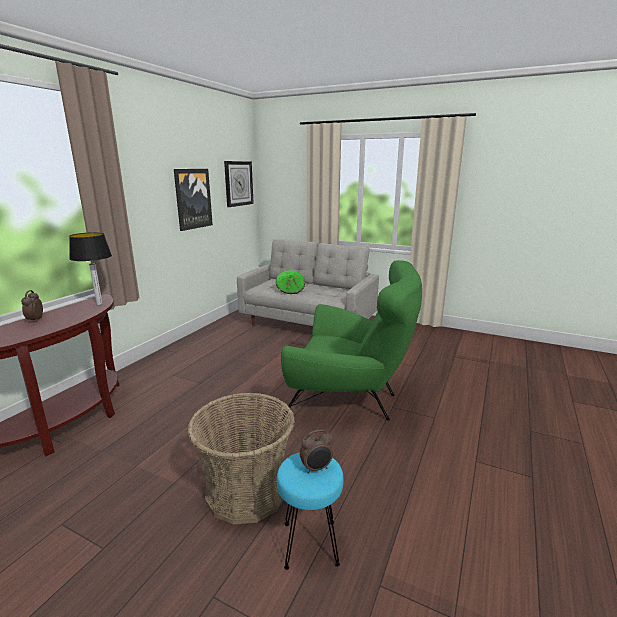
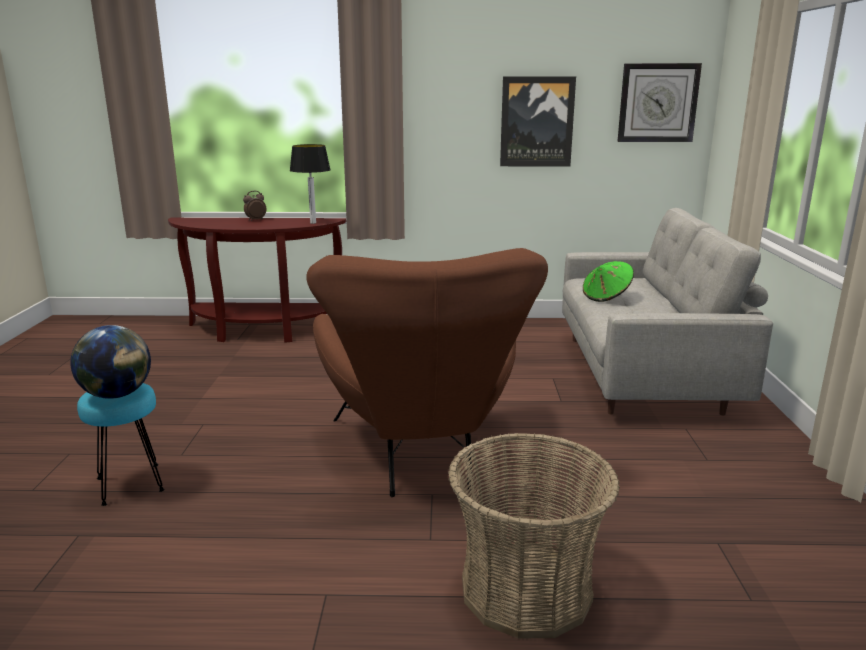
camera: 65 degrees right, 0 degrees up
basket [187,392,295,525] -> basket moved to [448,433,620,639]
green armchair [281,260,422,421] -> brown armchair [306,248,548,497]
alarm clock [299,430,333,474] -> globe [70,325,151,399]

